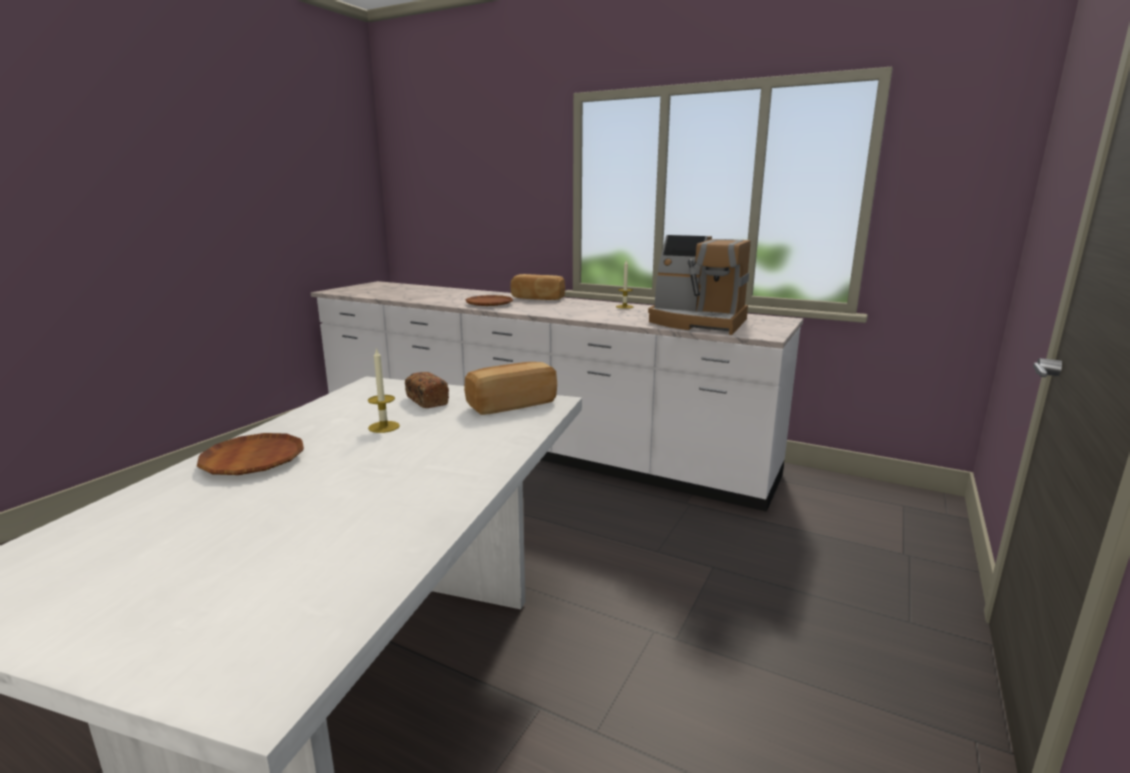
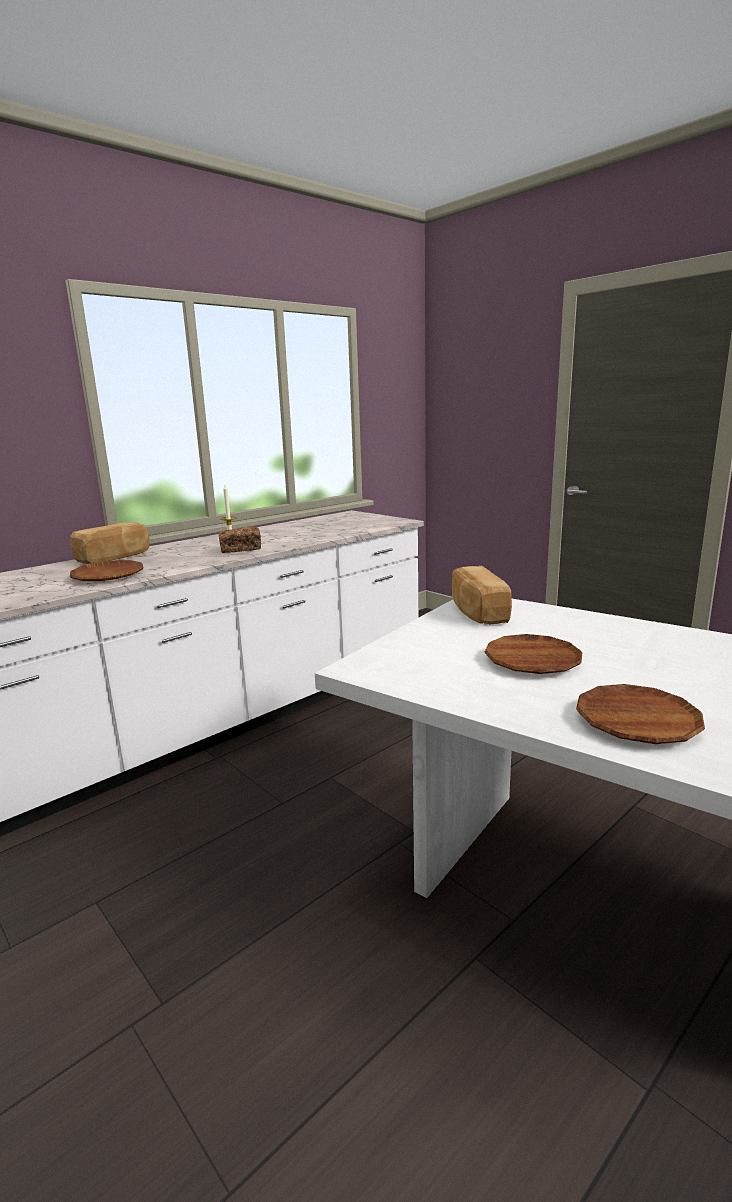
camera: 70 degrees left, 0 degrees up
candle [368,348,400,433] -> brown plate [485,634,582,674]
bread [405,372,449,408] -> bread moved to [219,527,261,553]
coffee machine [648,235,751,335] -> none

